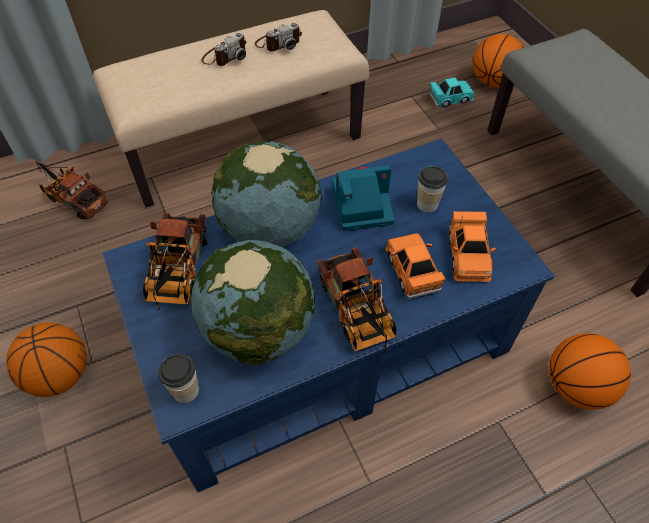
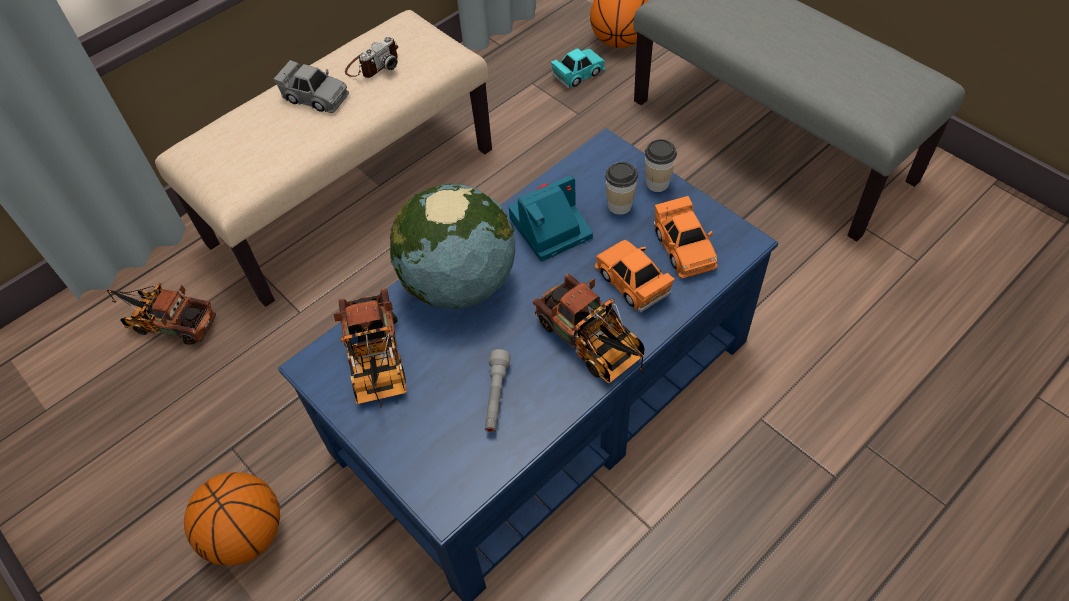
camera: 15 degrees left, 0 degrees up
cup [159,354,199,403] -> cup moved to [645,139,677,192]
globe [190,240,315,365] -> grey flashlight [485,349,510,432]
camera [201,32,247,66] -> grey toy car [274,60,349,113]
basketball [549,333,631,410] -> none

